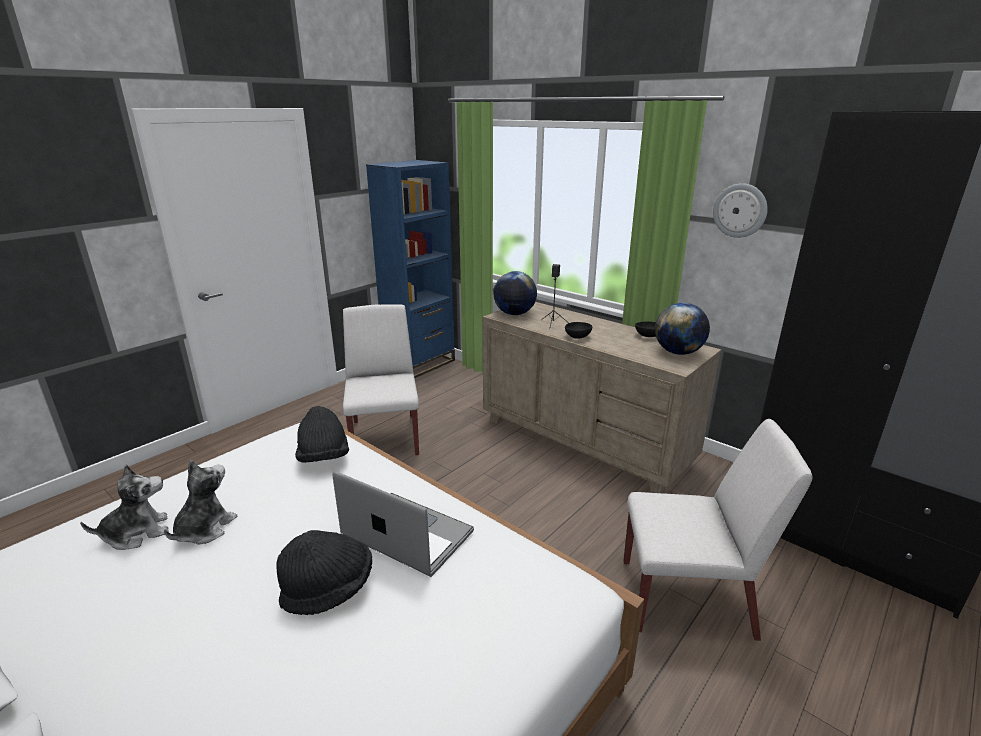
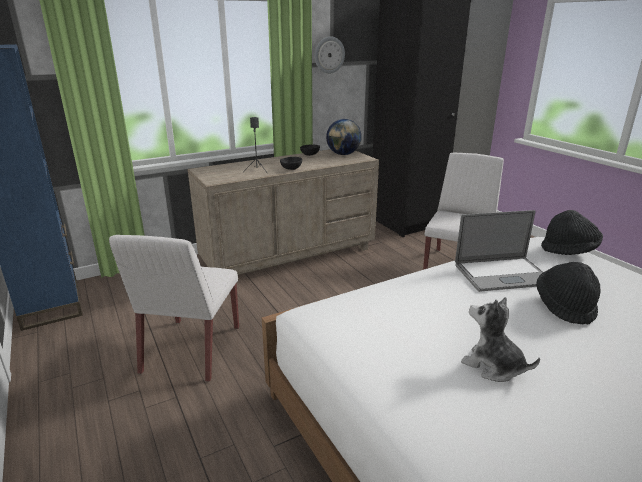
camera: 70 degrees left, 0 degrees up
plush toy [80,464,169,550] -> none
black hat [295,406,349,463] -> black hat moved to [541,210,603,255]
laptop [332,471,474,577] -> laptop turned 150 degrees counterclockwise [455,210,543,292]
white chair [343,304,419,456] -> white chair turned 90 degrees counterclockwise [109,235,239,382]
globe [493,271,537,315] -> none

